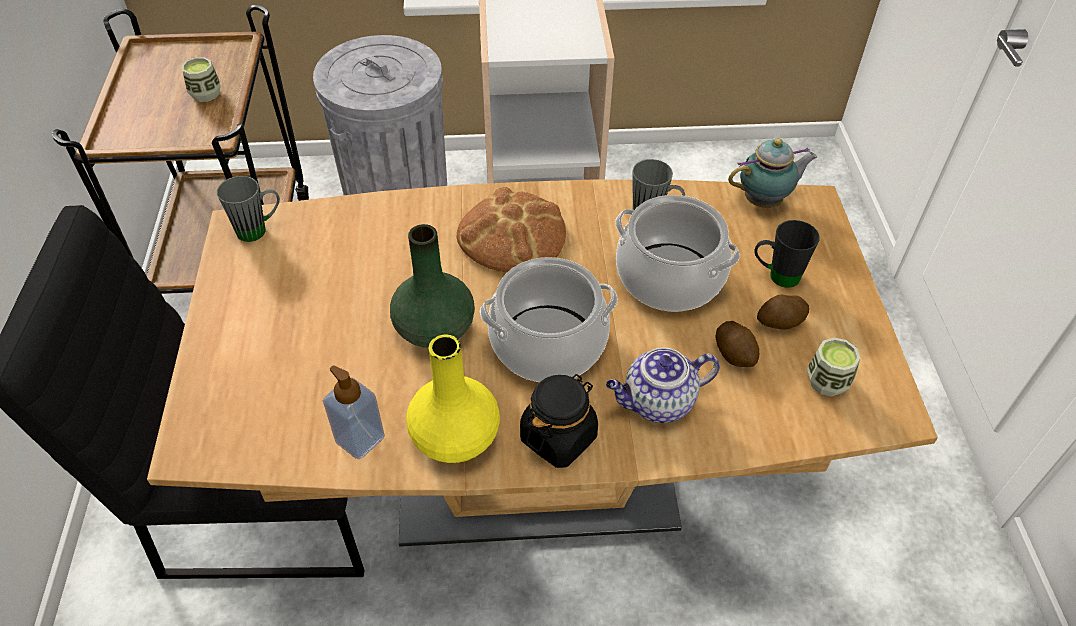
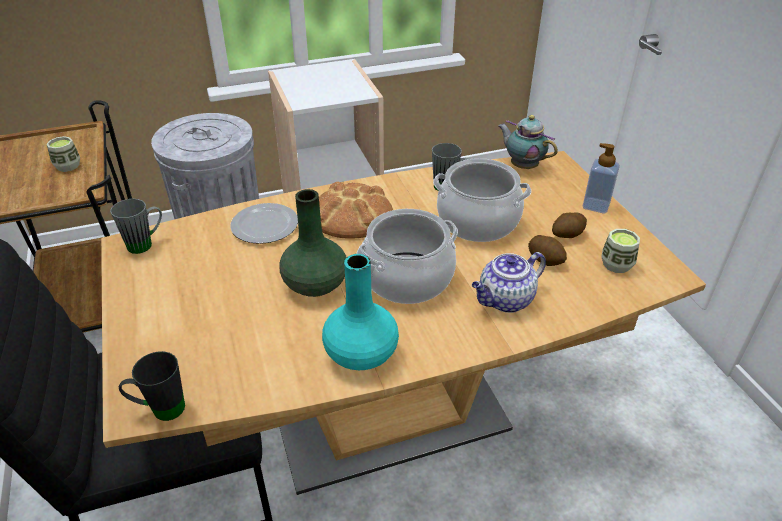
camera: 15 degrees left, 10 degrees down
soap dispenser [323,365,385,459] -> soap dispenser moved to [583,143,620,213]
yellow vase [406,335,500,463] -> turquoise vase [322,254,399,370]
black jar [520,374,598,468] -> none
teapot [728,138,817,208] -> teapot turned 105 degrees counterclockwise [498,115,558,169]
black mug [754,220,819,288] -> black mug moved to [119,351,185,421]
none -> plate [230,203,298,244]

